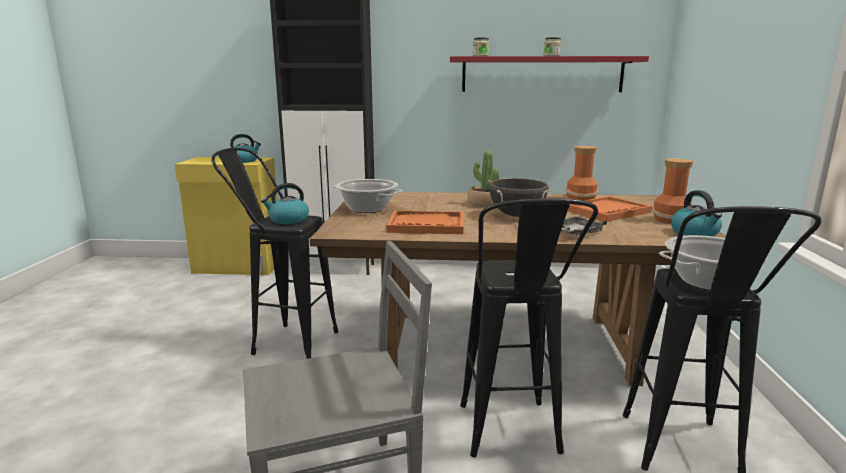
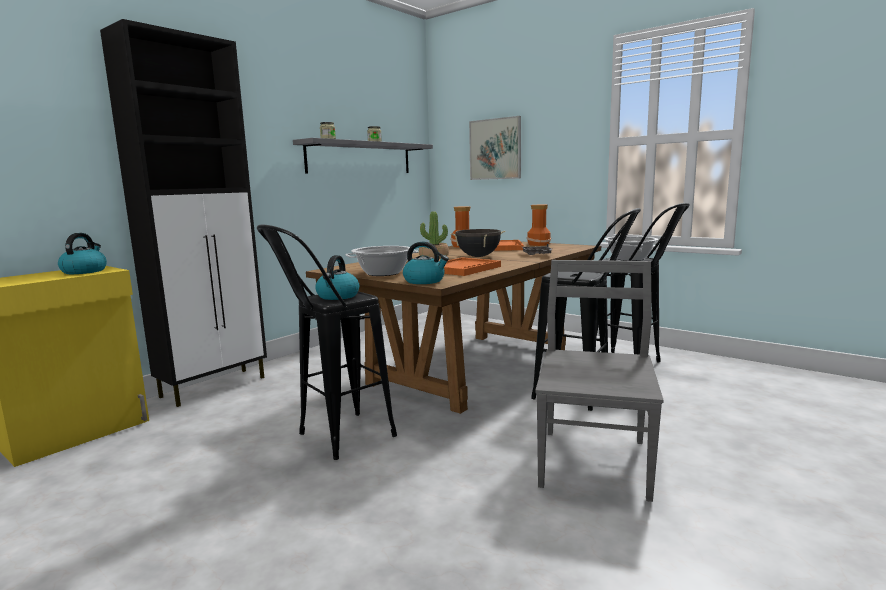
camera: 55 degrees left, 5 degrees down
red shelf [450,56,649,92] -> grey shelf [293,138,433,174]
kettle [671,190,722,237] -> kettle moved to [403,242,449,284]
none -> picture [469,116,521,180]

